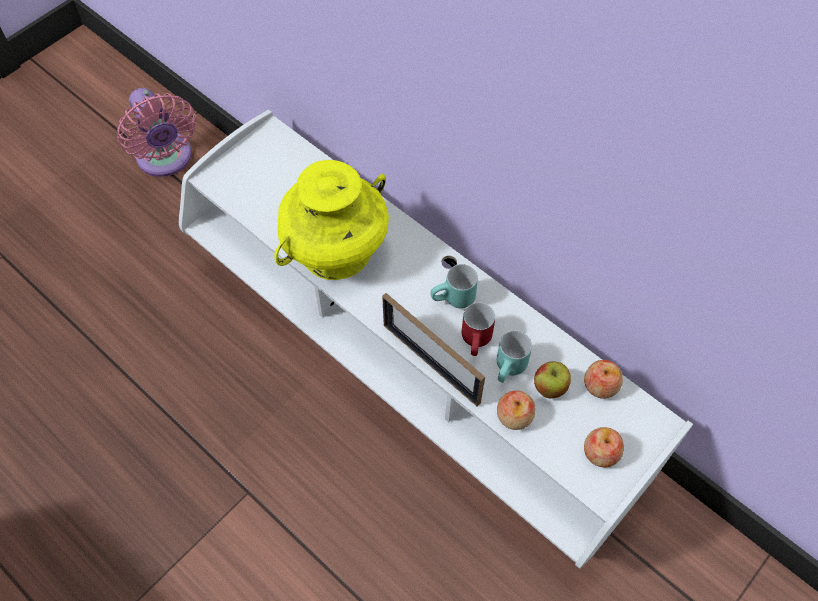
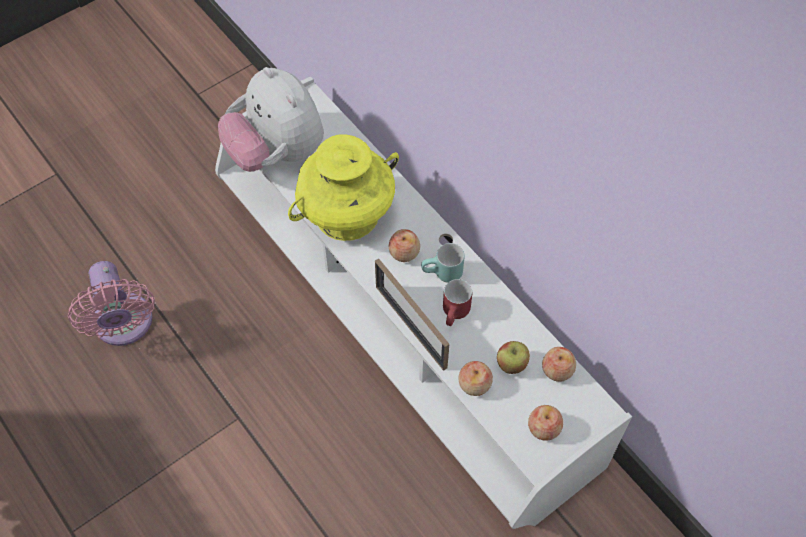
camera: 10 degrees right, 0 degrees up
pink fan [117,88,197,177] -> pink fan moved to [68,261,155,346]
turquoise mug [497,330,532,383] -> none
none -> plush toy [218,67,324,172]
none -> apple [389,229,420,262]

